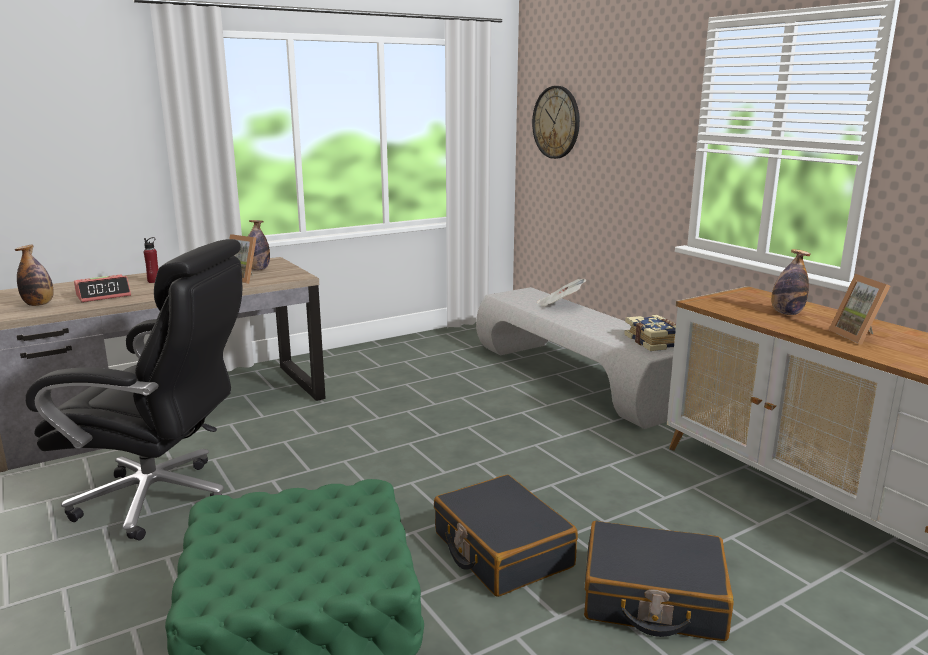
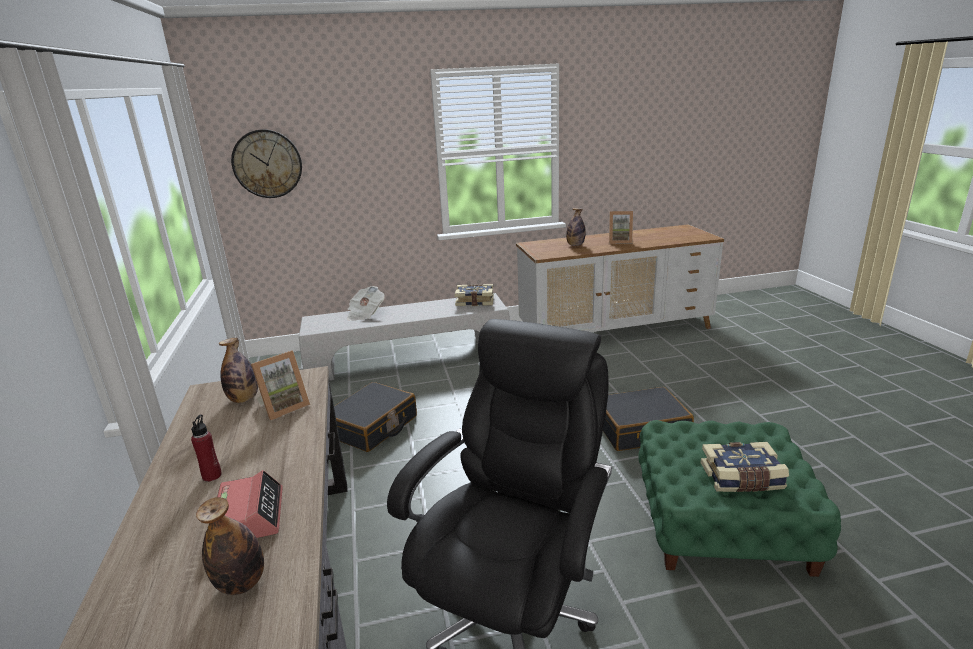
camera: 70 degrees left, 5 degrees up
black suitcase [584,521,734,641] -> black suitcase moved to [334,382,417,452]
none -> book [701,442,789,492]

